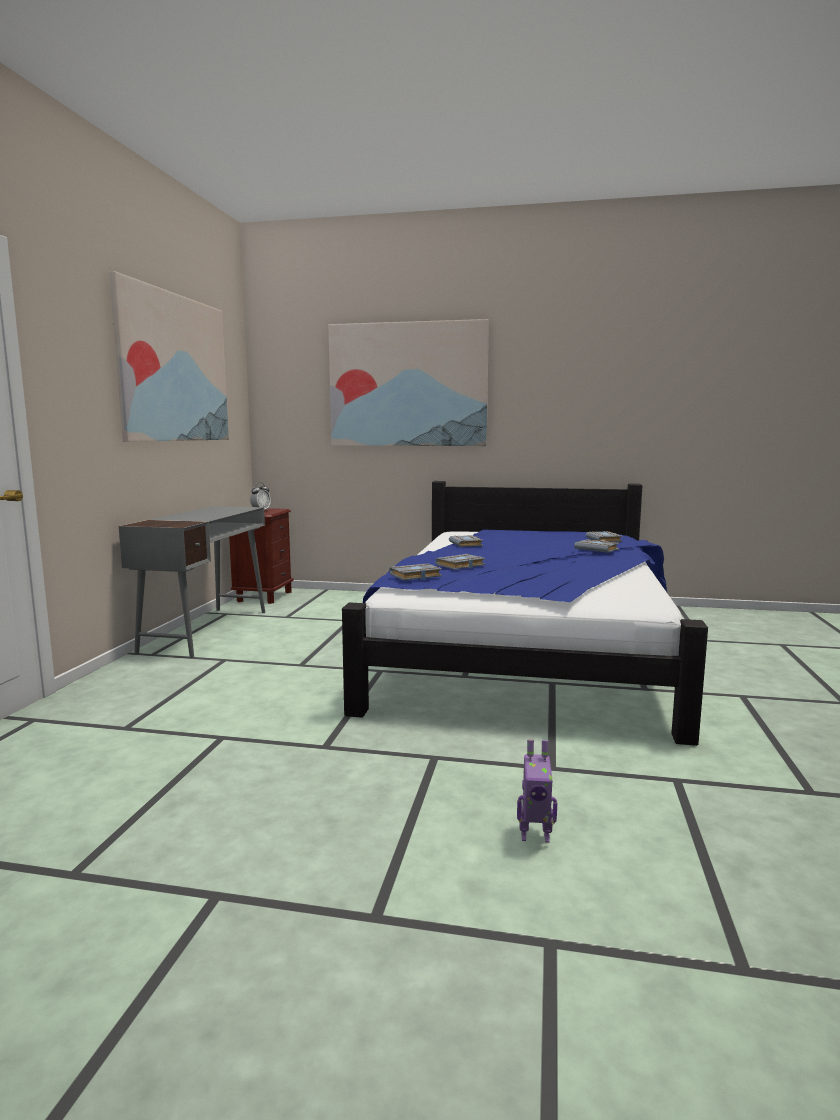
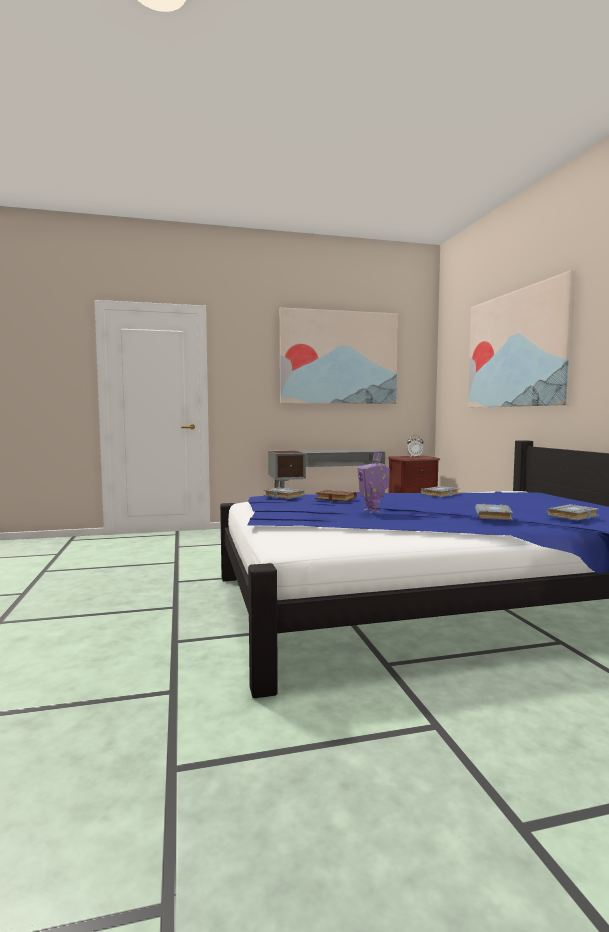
camera: 65 degrees right, 5 degrees down
grey book [435,554,486,570] -> brown book [315,490,357,502]
toy robot [517,739,557,843] -> toy robot moved to [358,452,390,513]

